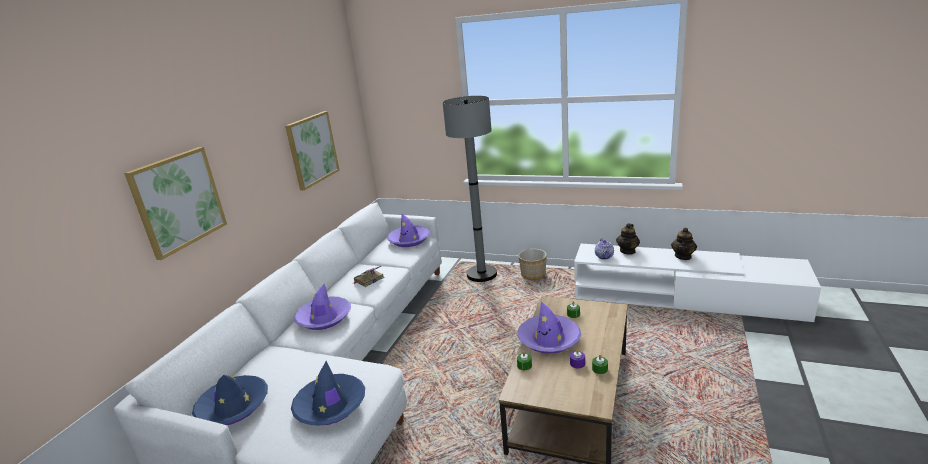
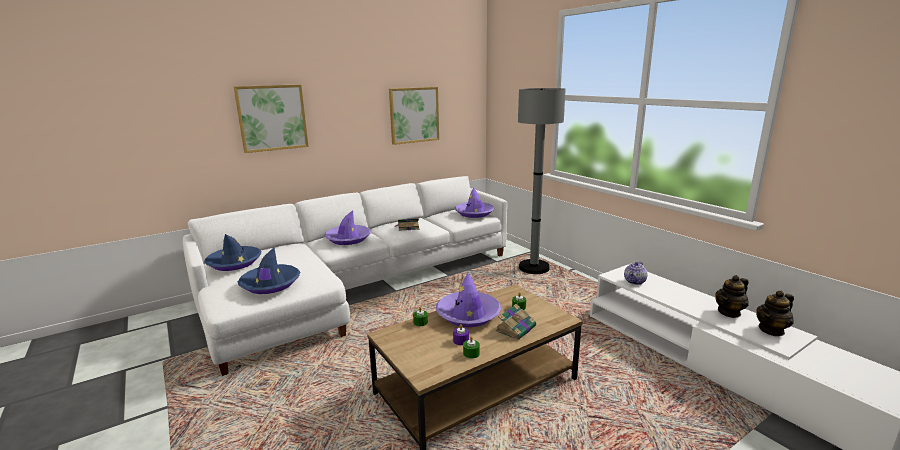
camera: 35 degrees right, 5 degrees down
planter [518,249,547,280] -> none
teapot [616,223,640,255] -> teapot moved to [756,290,794,336]
none -> book [496,304,536,340]

